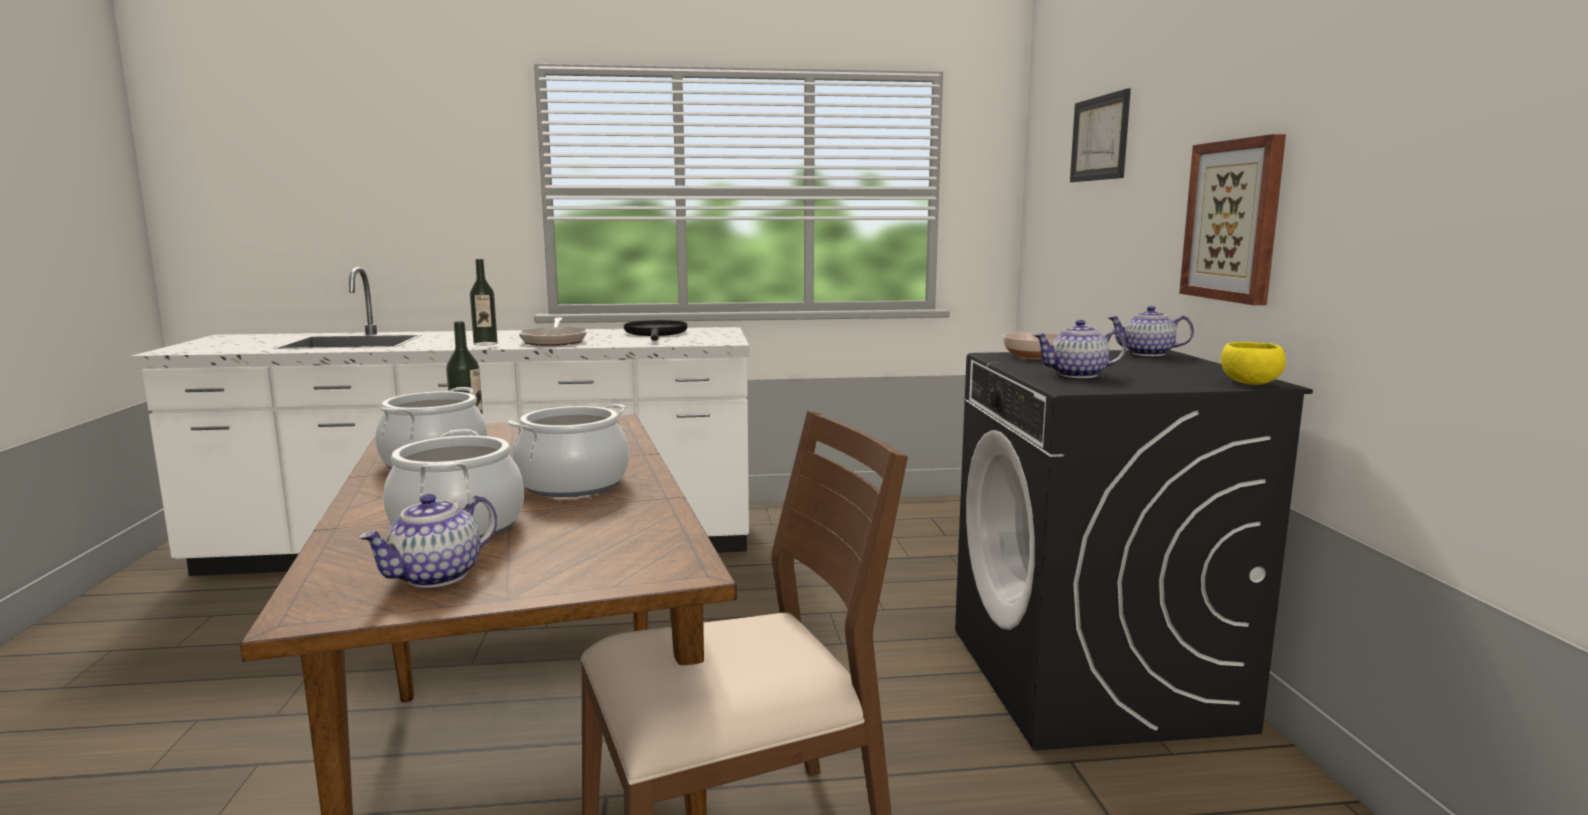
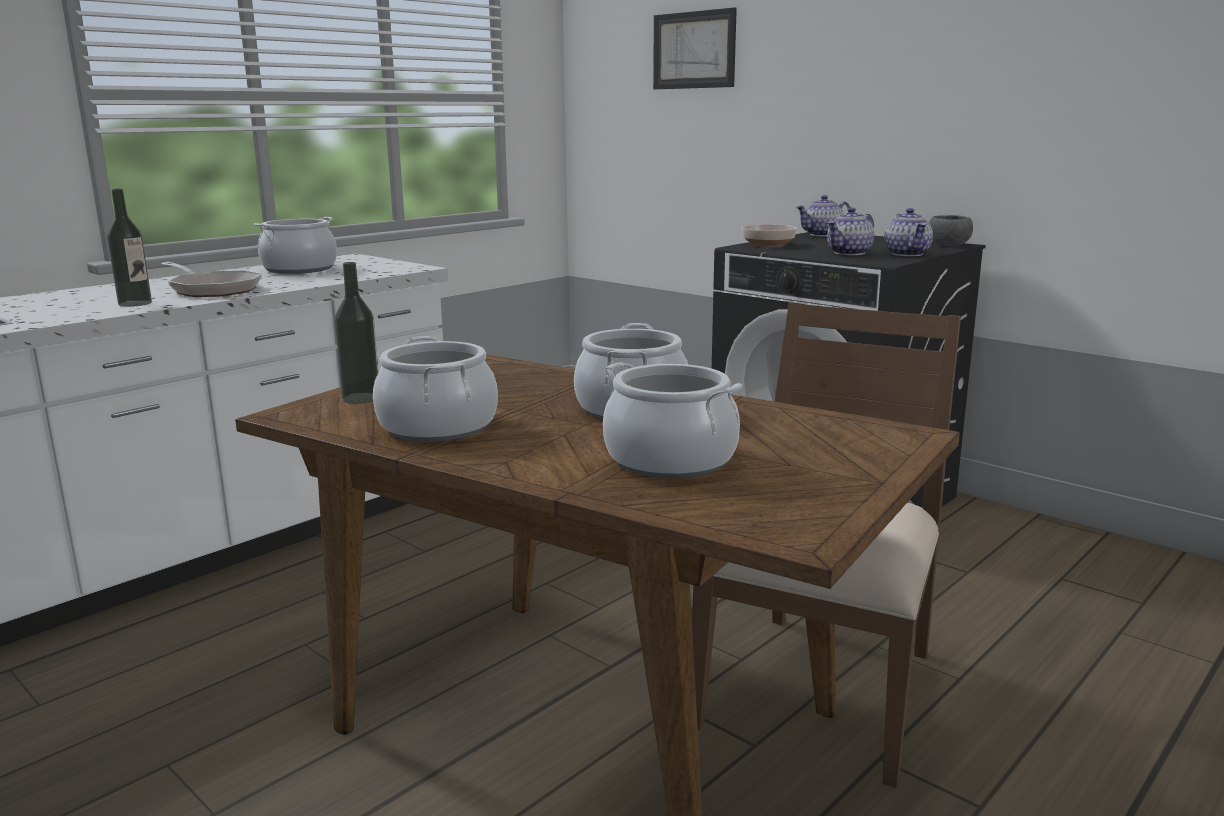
camera: 40 degrees left, 5 degrees up
teapot [358,494,497,588] -> teapot moved to [884,208,933,256]
black frying pan [624,320,687,341] -> cooking pot [254,217,337,274]
picture [1179,134,1286,305] -> none
yellow bowl [1221,342,1286,385] -> grey bowl [929,215,973,246]

